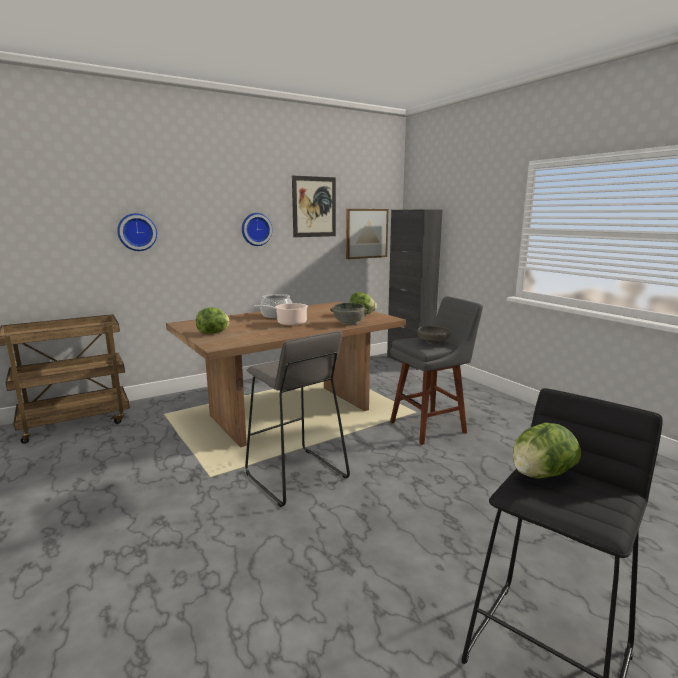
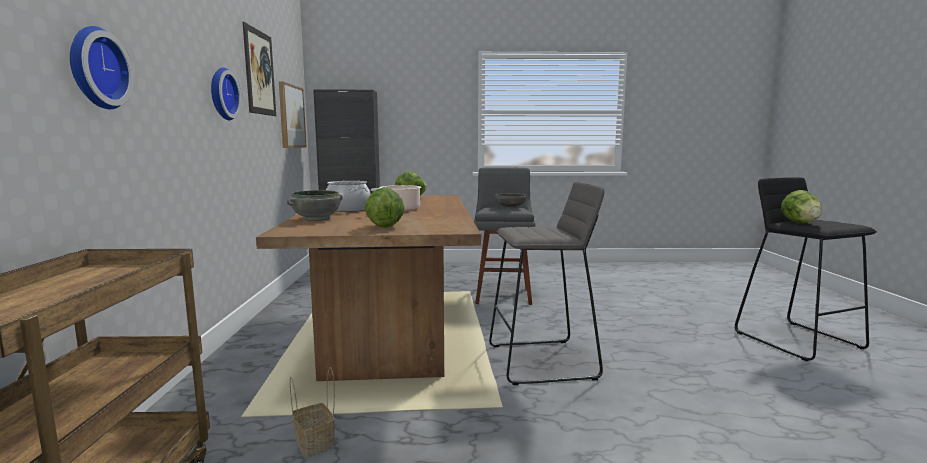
camera: 60 degrees left, 5 degrees down
grey bowl [330,303,369,325] -> grey bowl moved to [287,190,342,221]
none -> basket [290,367,335,458]

